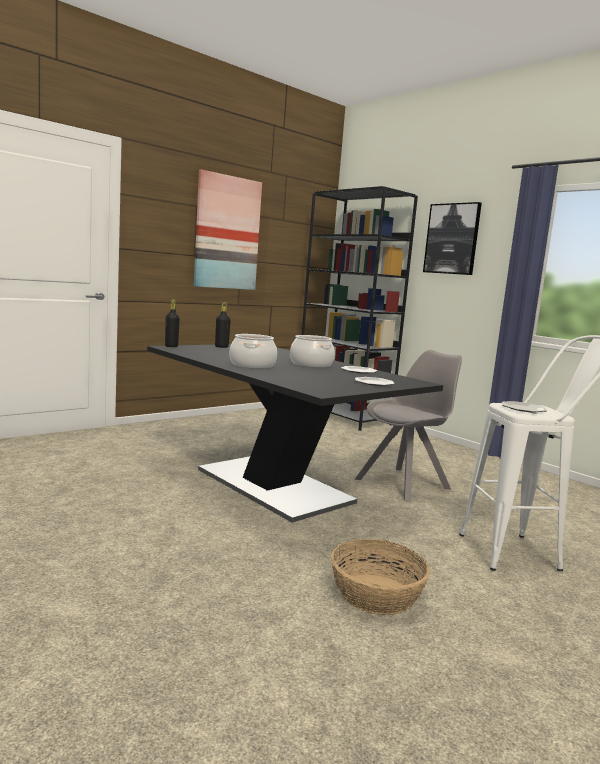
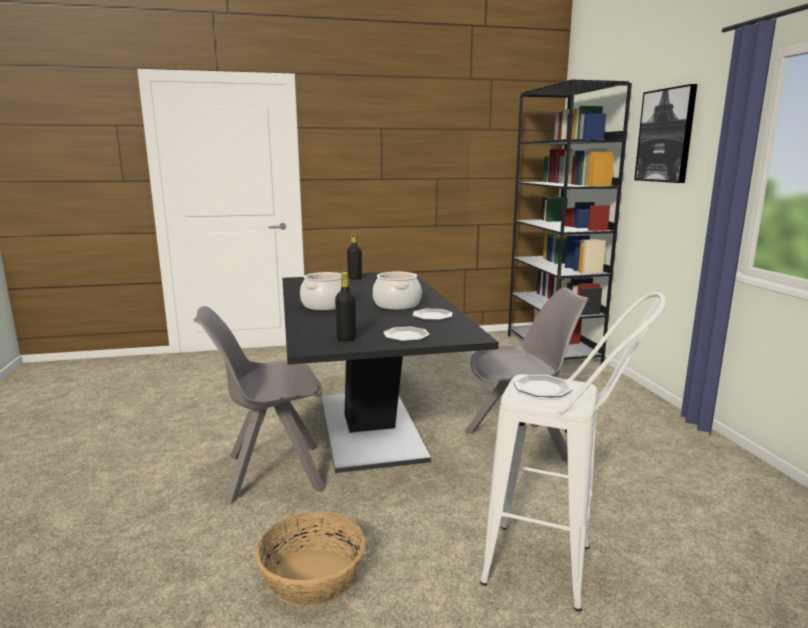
camera: 30 degrees right, 5 degrees up
black bottle [165,299,180,347] -> black bottle moved to [335,272,356,342]
picture [194,169,262,290] -> none
none -> grey chair [194,306,326,504]

